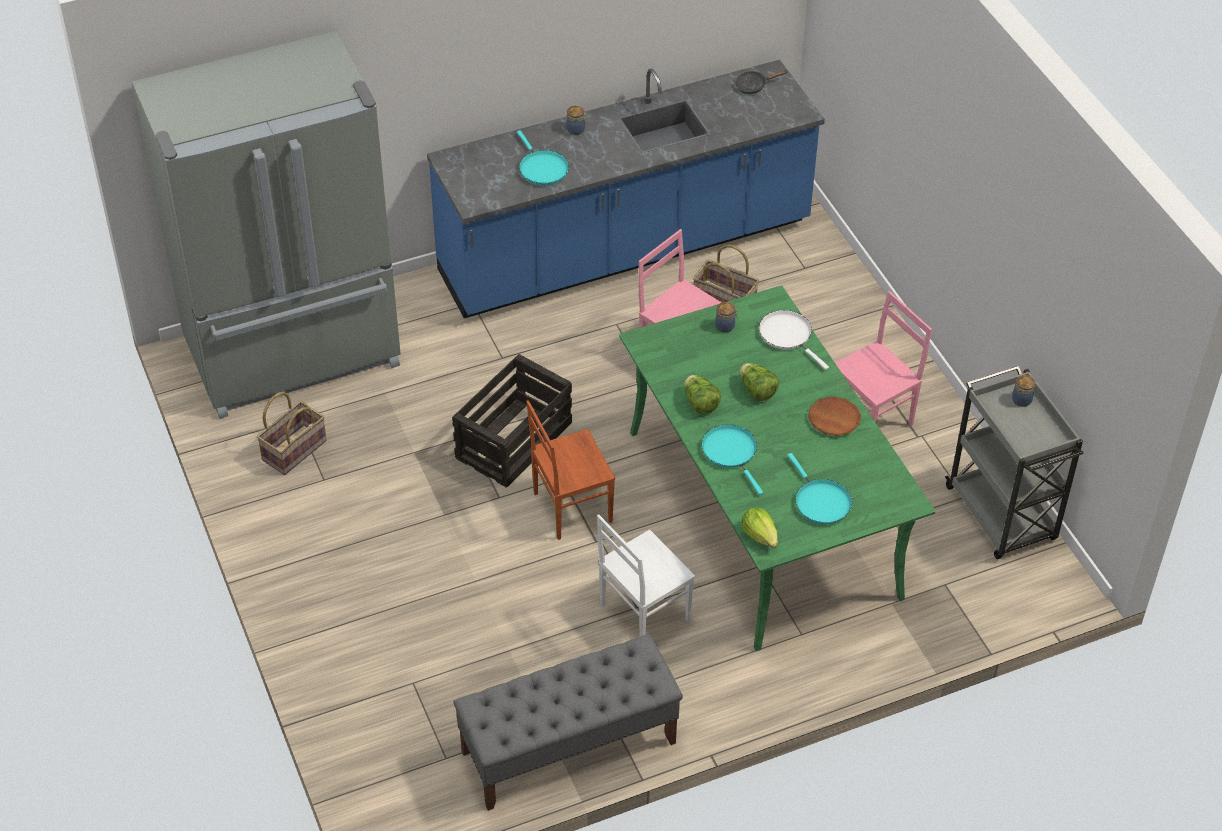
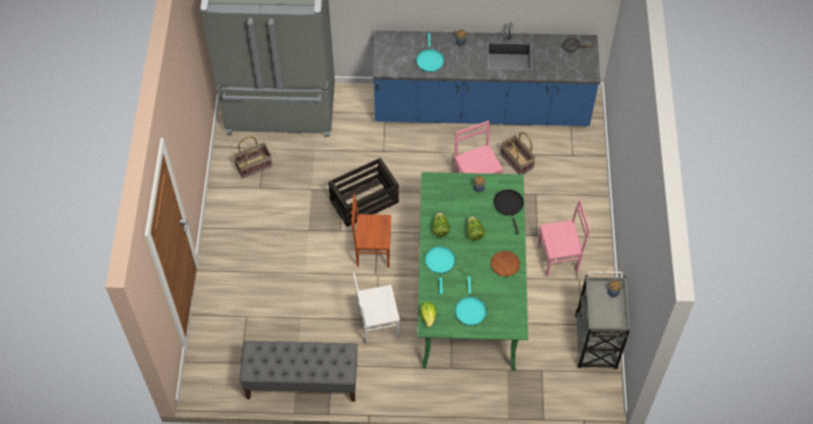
camera: 25 degrees right, 10 degrees up
white frying pan [759,310,829,370] -> black frying pan [494,189,524,234]

